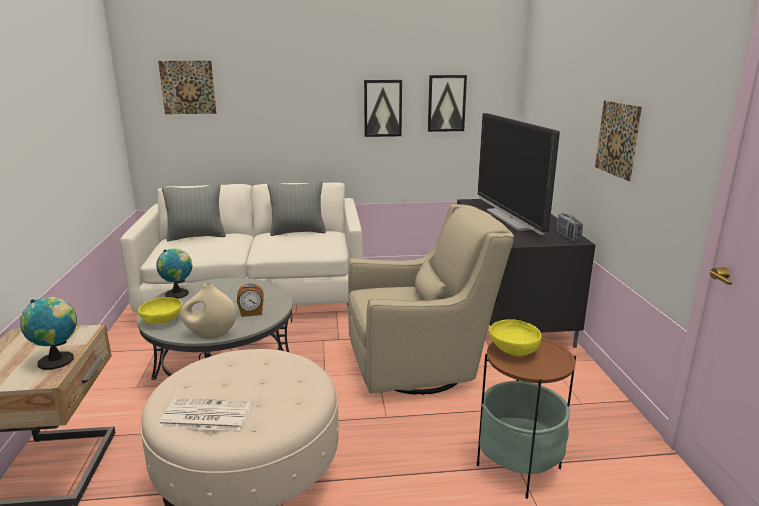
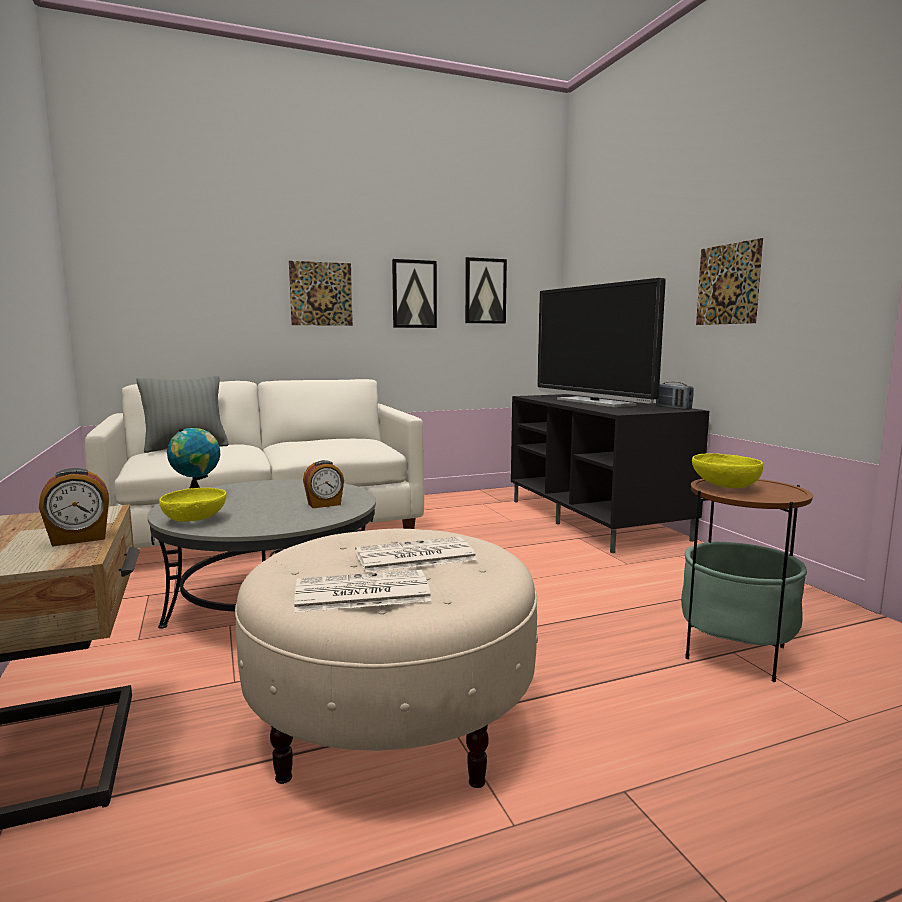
camera: 15 degrees left, 10 degrees down
globe [20,297,77,370] -> alarm clock [39,468,109,547]
picture [158,61,217,114] -> picture moved to [289,261,353,326]
beige vase [180,283,237,339] -> none
grey pillow [268,181,326,236] -> none
beige armchair [348,204,514,395] -> none
none -> newspaper [355,536,477,573]

